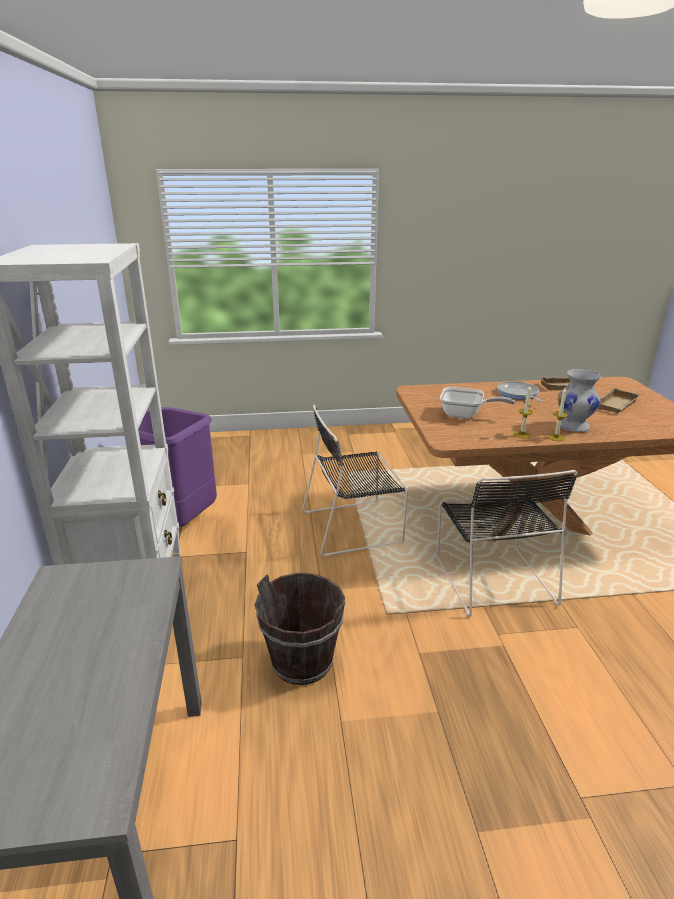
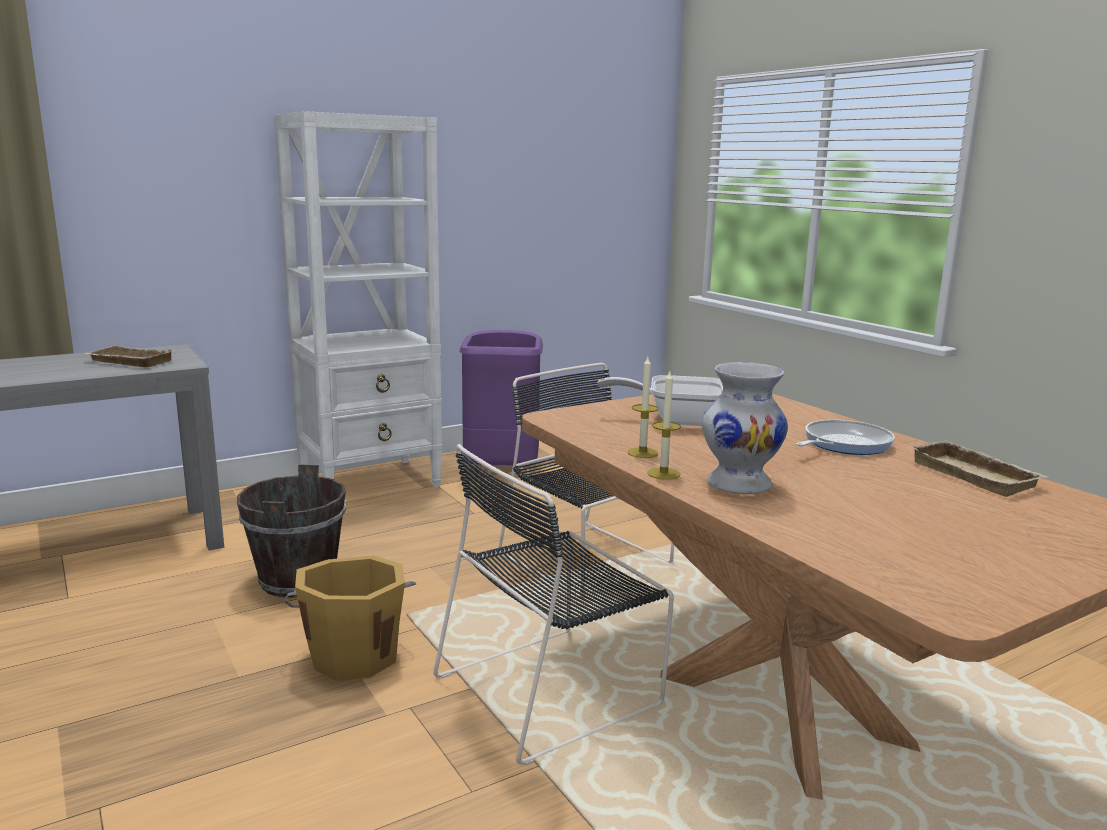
camera: 65 degrees right, 10 degrees down
frying pan [440,387,515,419] -> frying pan turned 105 degrees clockwise [597,375,723,426]
beige tray [598,388,641,413] -> beige tray moved to [84,345,174,367]
none -> orange bucket [284,555,417,681]

